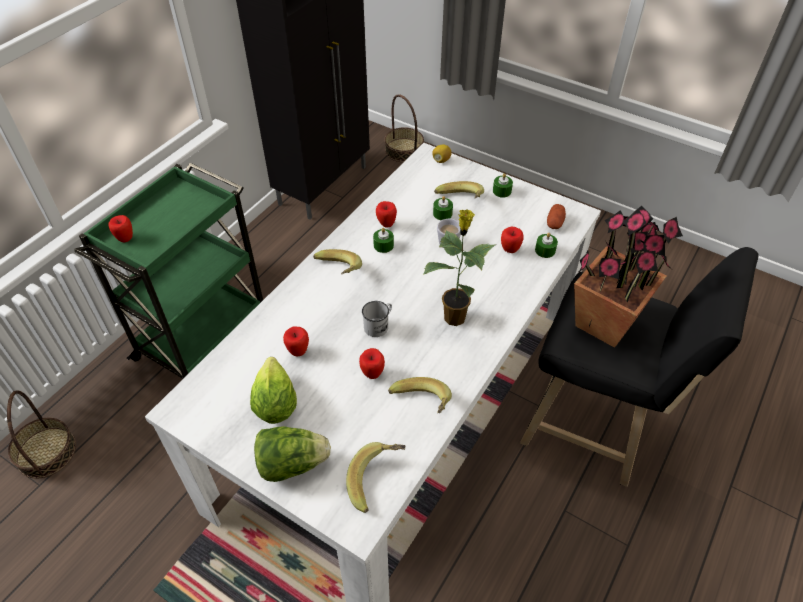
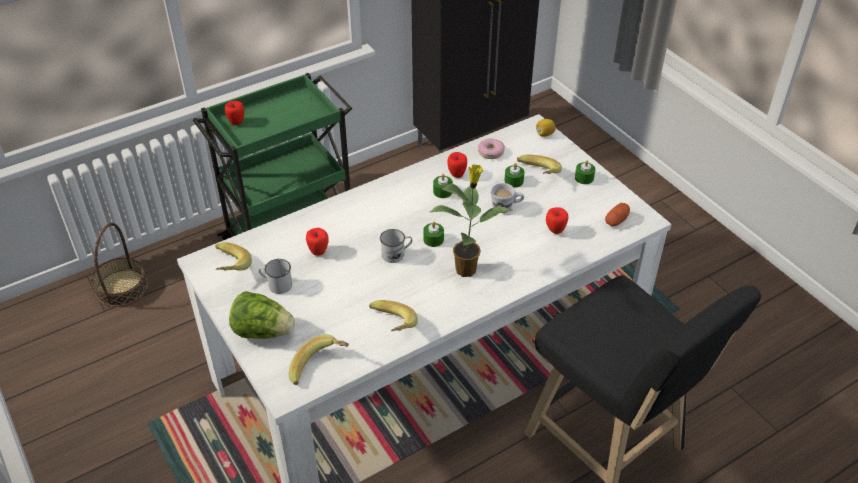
camera: 25 degrees right, 5 degrees down
lettuce [250,357,297,424] -> white mug [259,259,292,294]
banana [313,249,362,274] -> banana moved to [215,242,252,271]
apple [359,348,385,379] -> none
basket [384,94,424,162] -> none
green candle [535,233,558,258] -> green candle moved to [423,222,444,247]
potted plant [574,206,683,348] -> none
none -> donut [478,138,505,159]

